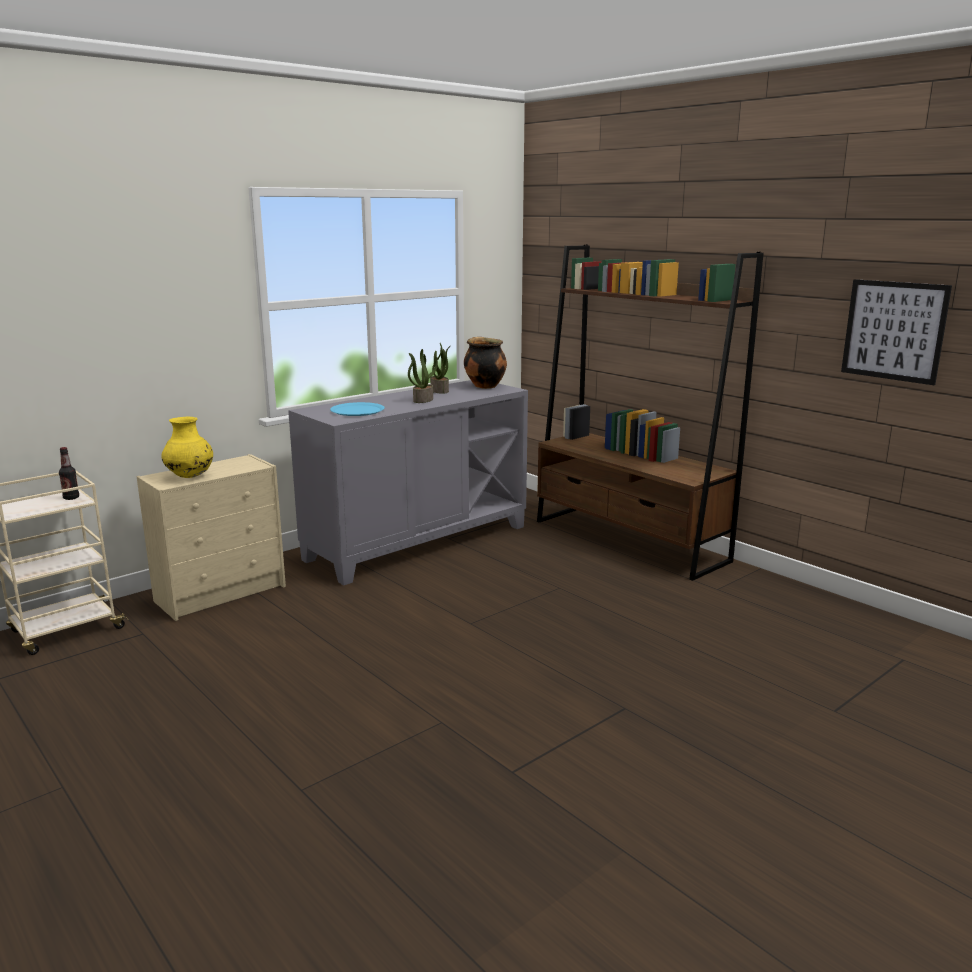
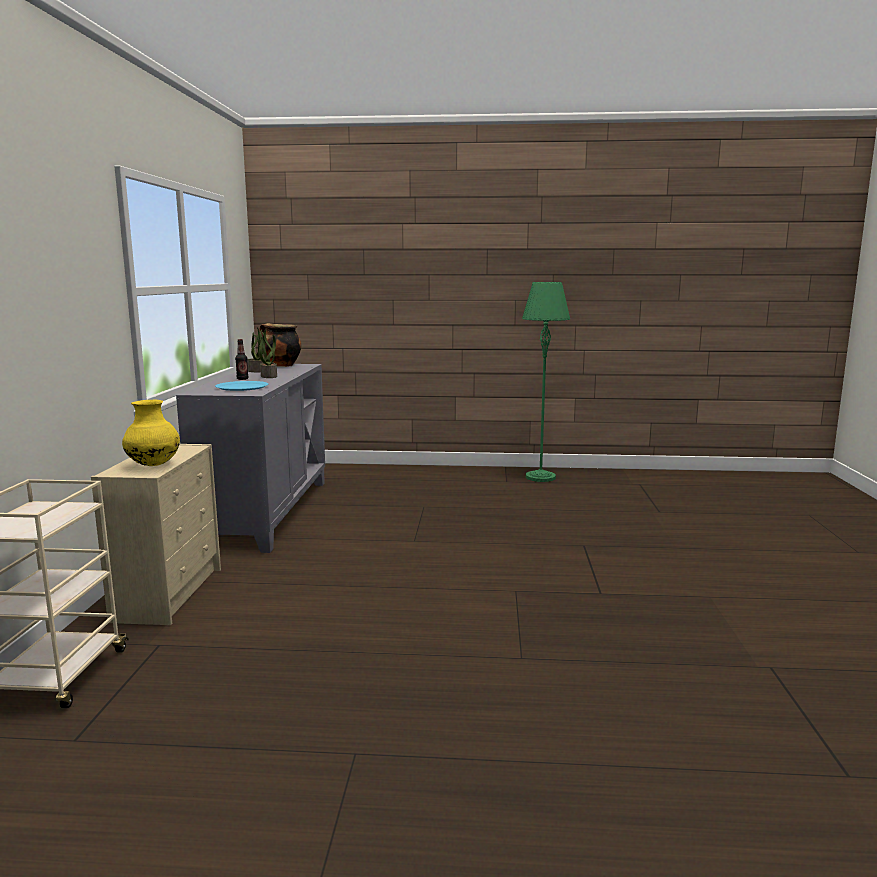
camera: 45 degrees left, 5 degrees down
bottle [59,447,79,500] -> bottle moved to [235,339,249,380]
brown bookcase [537,245,764,581] -> none
picture [841,279,952,385] -> none
none -> green floor lamp [522,282,570,482]

